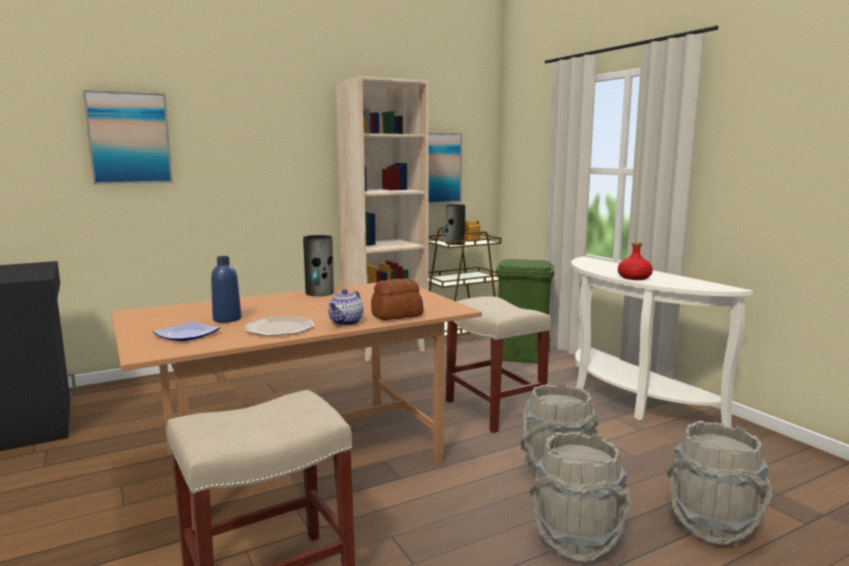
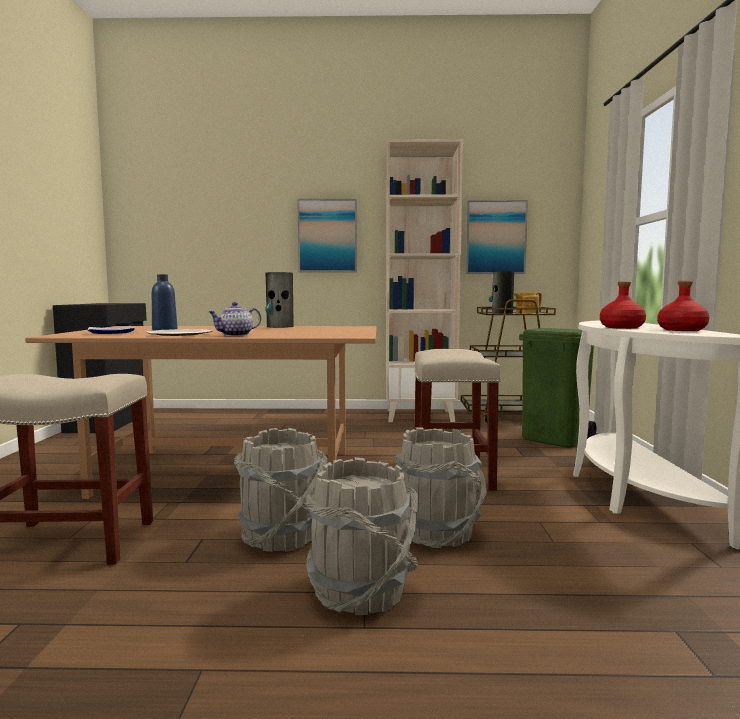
camera: 30 degrees right, 5 degrees down
picture [83,90,173,185] -> picture moved to [297,199,357,272]
bread [371,278,423,320] -> none
grey bucket [667,421,773,546] -> grey bucket moved to [234,428,328,552]
none -> red bottle [657,281,710,331]

